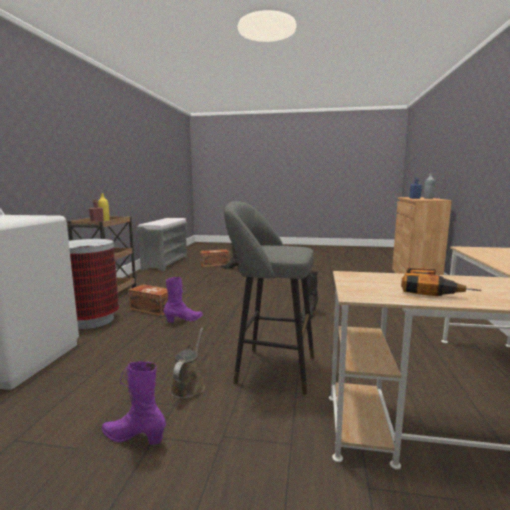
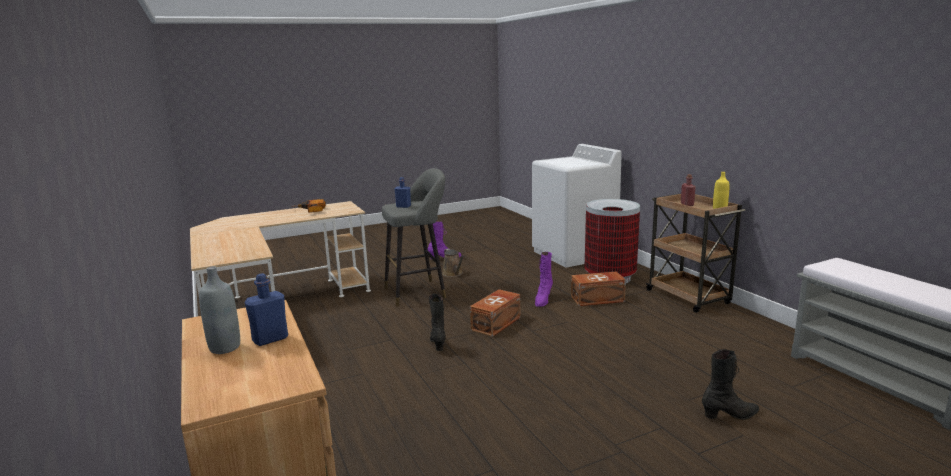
camera: 145 degrees right, 5 degrees up
brown storage box [200,249,230,267] -> brown storage box moved to [470,289,520,337]
none -> blue bottle [394,177,411,208]

